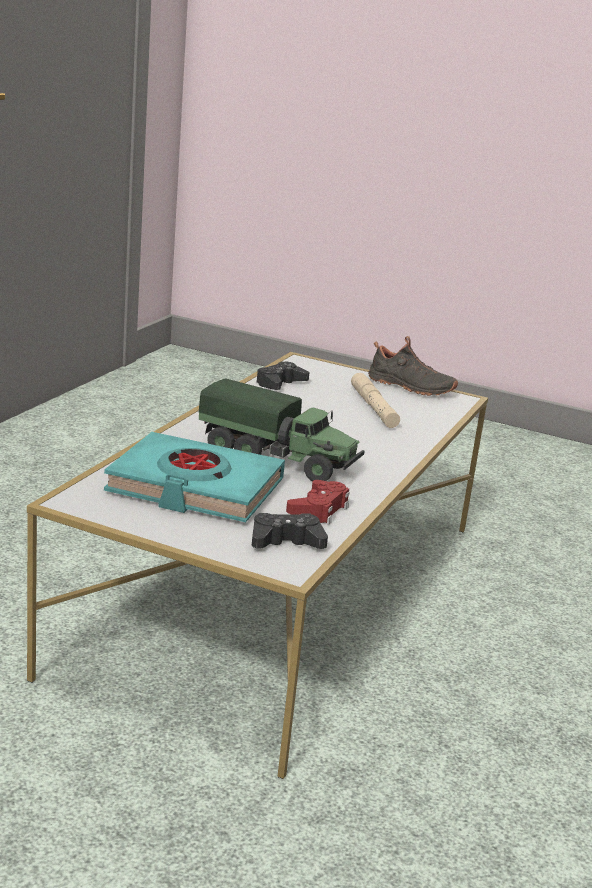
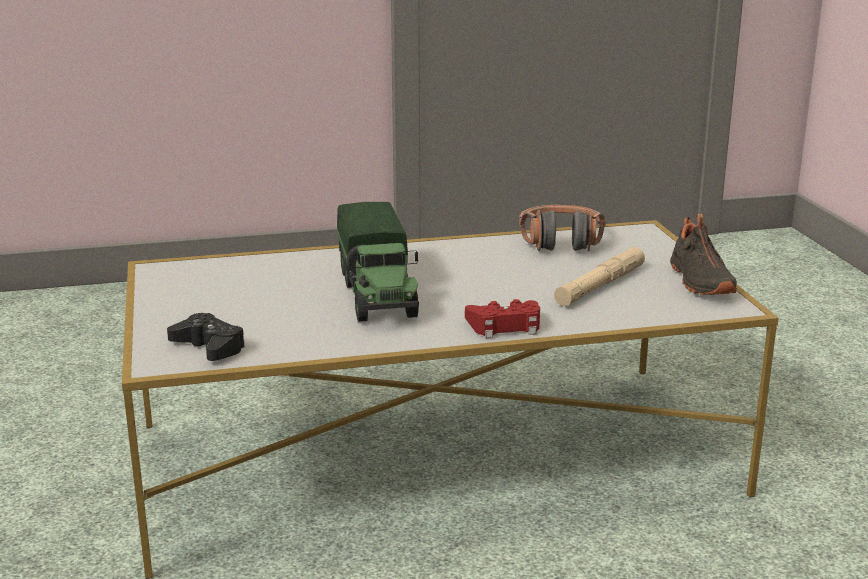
camera: 55 degrees right, 0 degrees up
turquoise book [104,432,285,522] -> none
black game controller [256,362,310,390] -> headphones [519,205,606,252]
red game controller [286,480,350,525] -> red game controller moved to [465,299,540,338]

